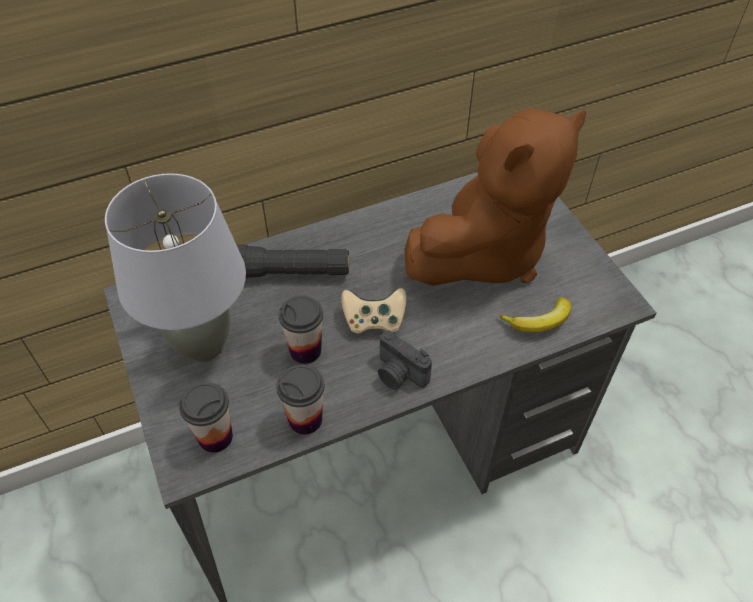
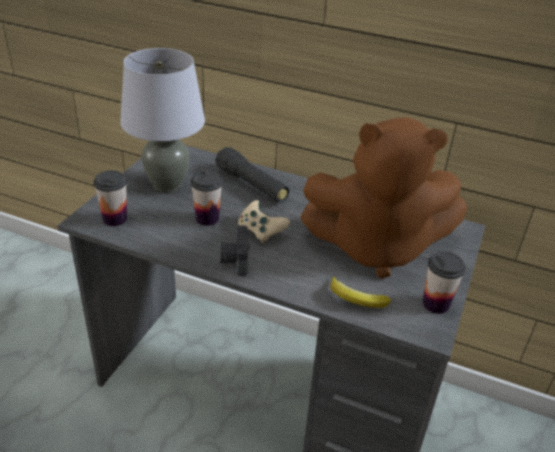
camera: 45 degrees right, 15 degrees down
cup [276,365,325,435] -> cup moved to [423,251,466,314]

